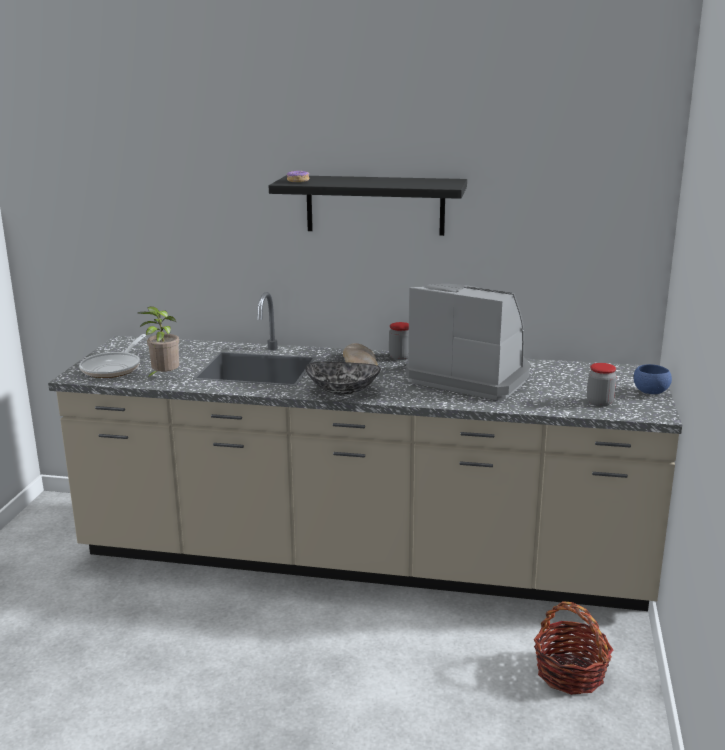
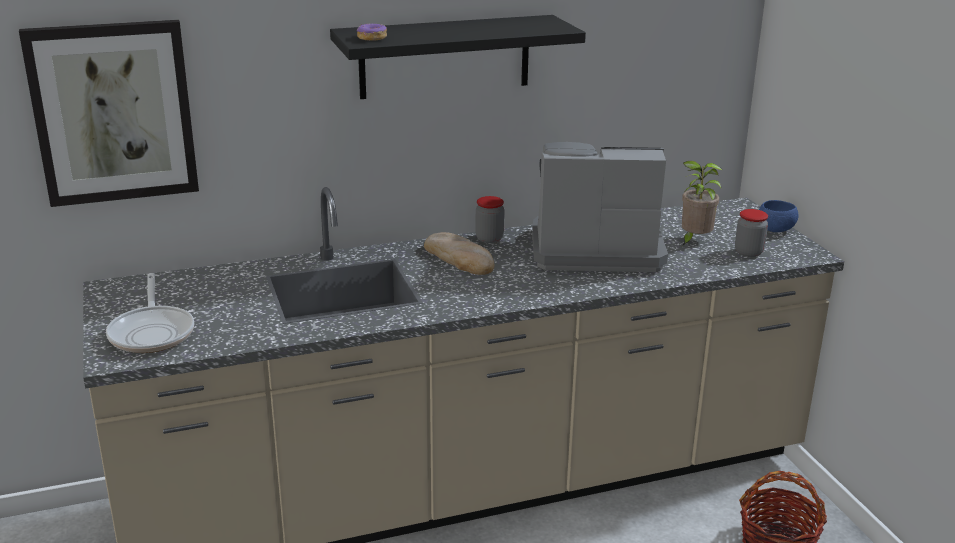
camera: 30 degrees left, 5 degrees up
potted plant [138,306,179,378] -> potted plant moved to [682,161,723,246]
bowl [305,361,381,396] -> none
none -> picture [19,20,199,207]

